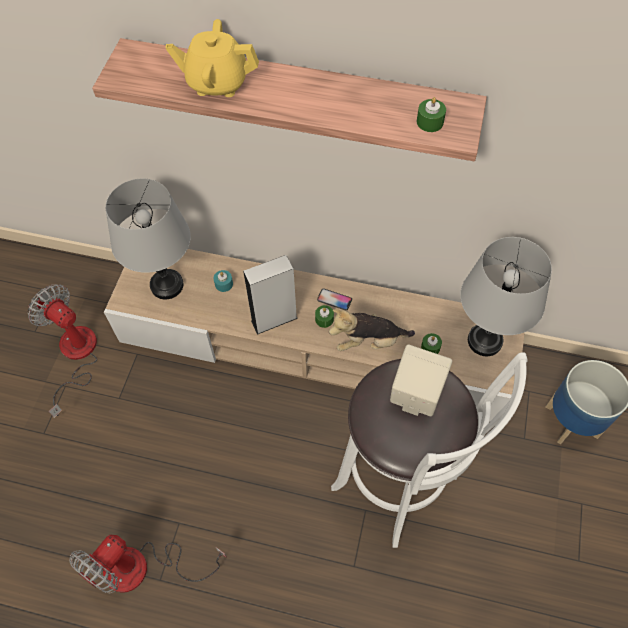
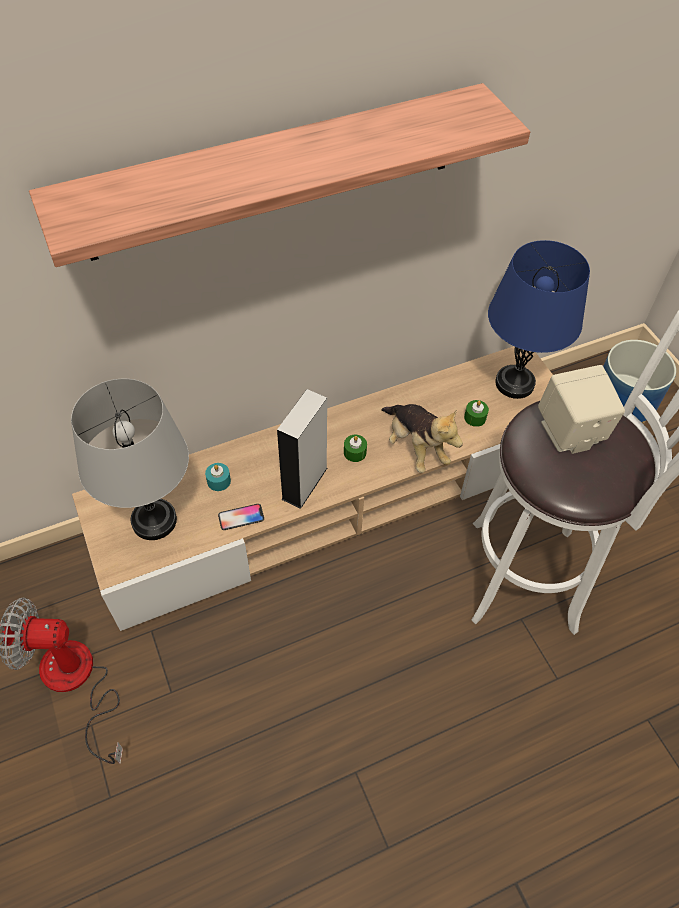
camera: 40 degrees left, 5 degrees down
fan [69,535,227,593] -> none
yellow teapot [165,19,259,97] -> none
phone [317,289,352,310] -> phone moved to [218,504,264,530]
plush toy [329,309,415,351] -> plush toy turned 75 degrees counterclockwise [381,404,463,473]
green candle [417,97,446,132] -> none
grey table lamp [460,237,552,356] -> blue table lamp [488,240,590,399]

